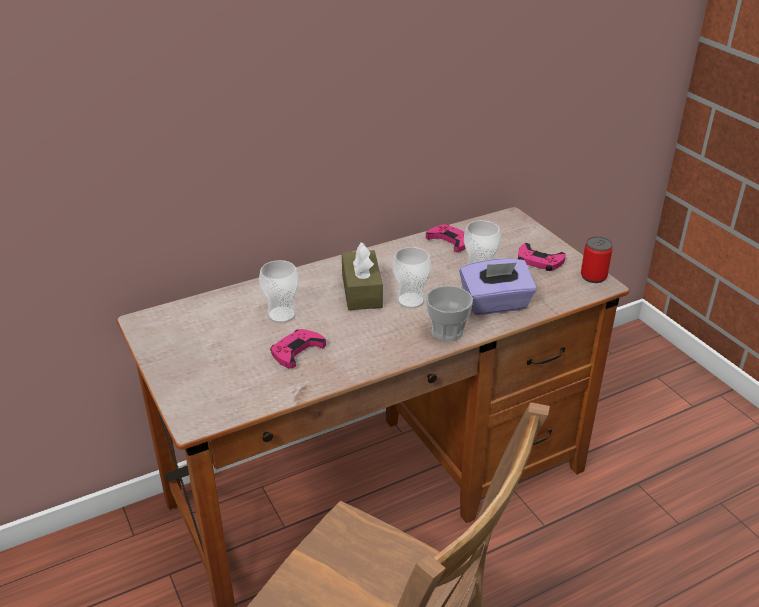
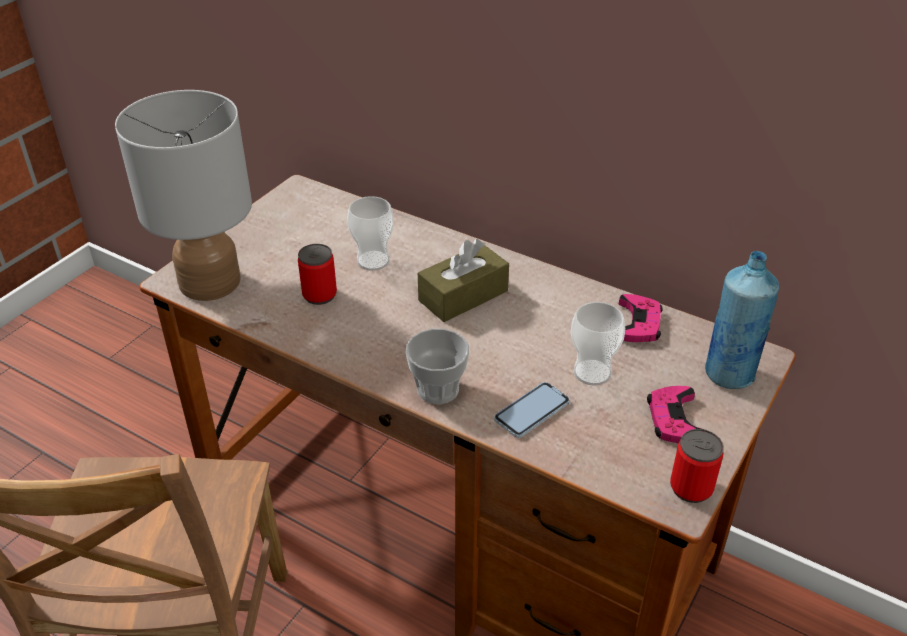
camera: 60 degrees right, 5 degrees up
pink game controller [270,329,326,369] -> can [298,244,337,305]
cup [393,247,431,308] -> none
purple tissue box [459,258,537,315] -> phone [494,382,570,438]
none -> grey table lamp [115,90,252,301]
none -> blue bottle [705,251,779,389]

